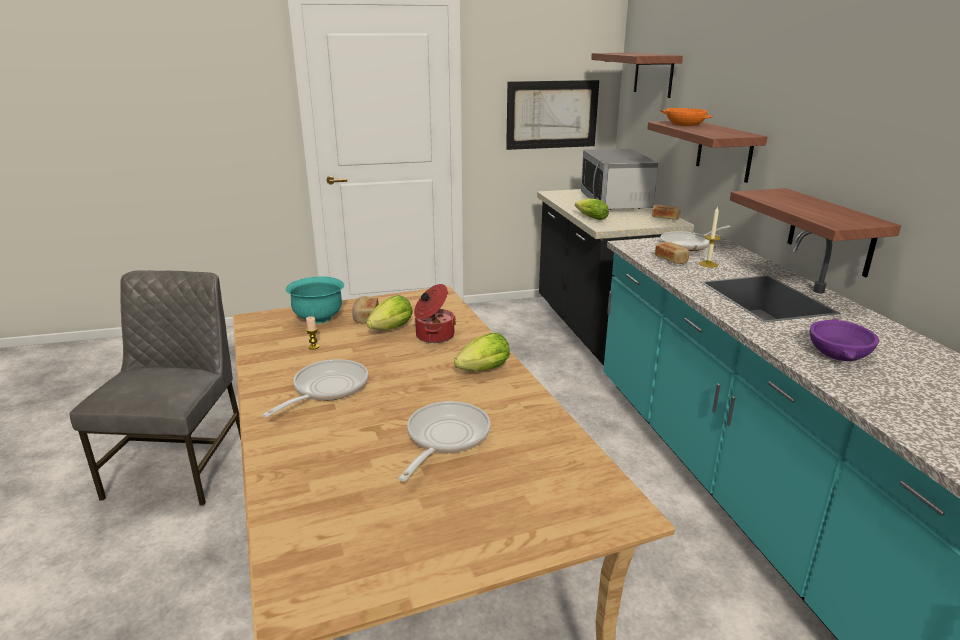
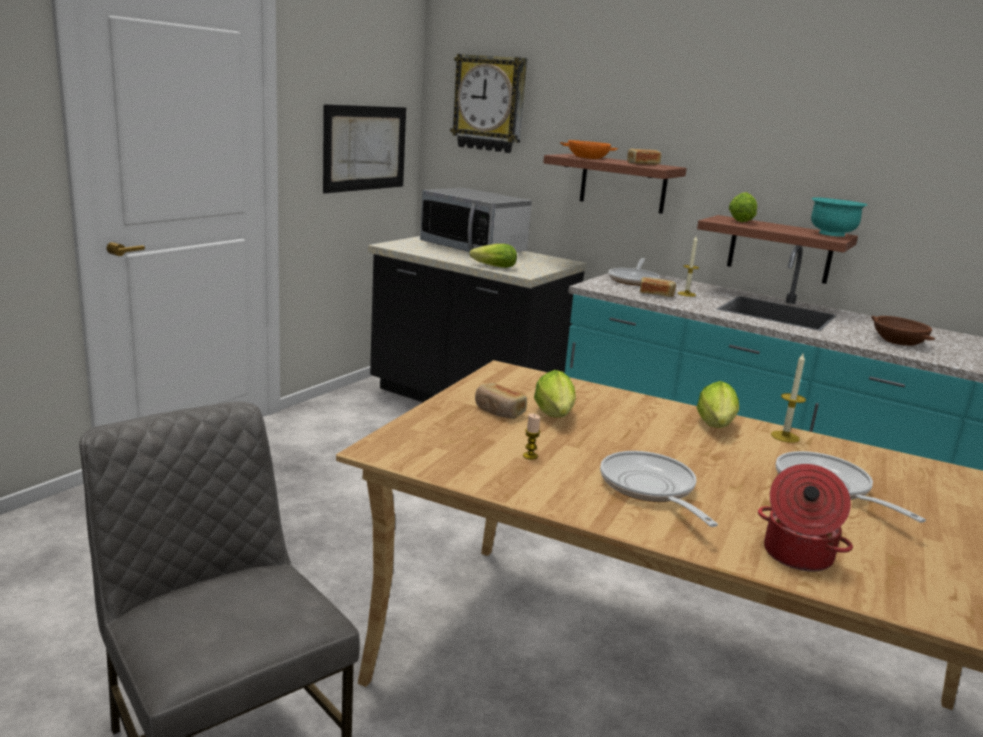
camera: 45 degrees left, 5 degrees down
turquoise bowl [286,276,344,324] -> turquoise bowl moved to [811,197,867,237]
cooking pot [414,284,456,343] -> cooking pot moved to [758,464,853,571]
shelf [591,53,683,98] -> wall clock [450,54,527,153]
bread [652,205,681,220] -> bread moved to [627,149,661,165]
purple bowl [809,318,879,361] -> brown bowl [871,316,935,346]
none -> lettuce [729,192,757,222]
none -> candle [771,353,806,443]

